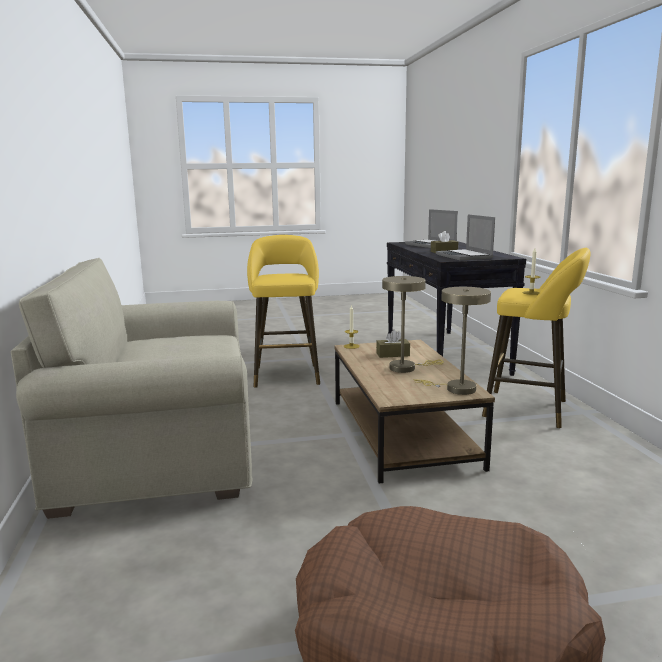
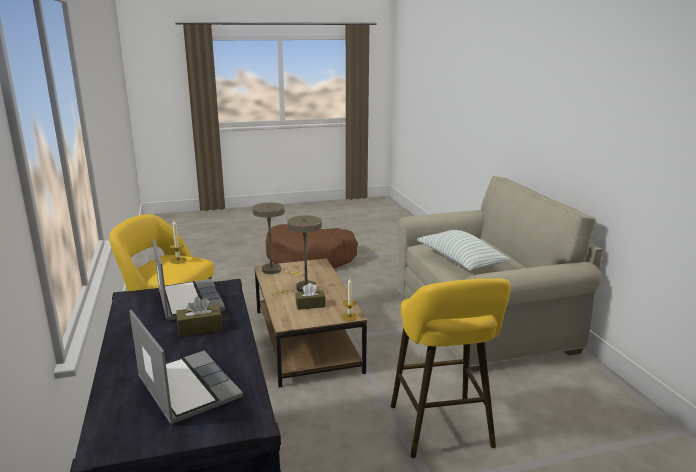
camera: 175 degrees right, 5 degrees up
none -> pillow [417,230,512,271]

